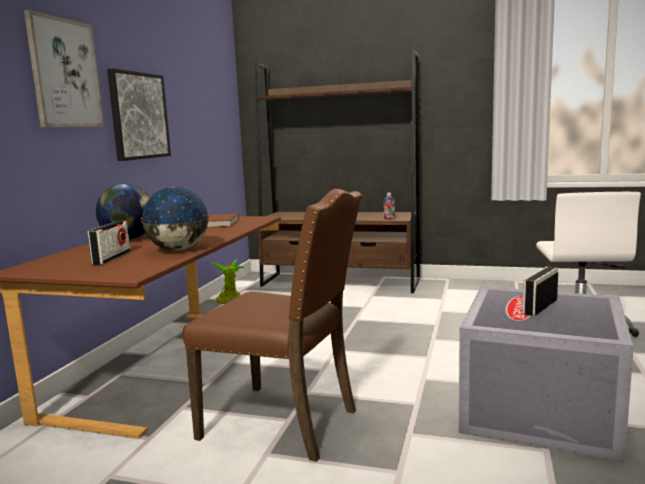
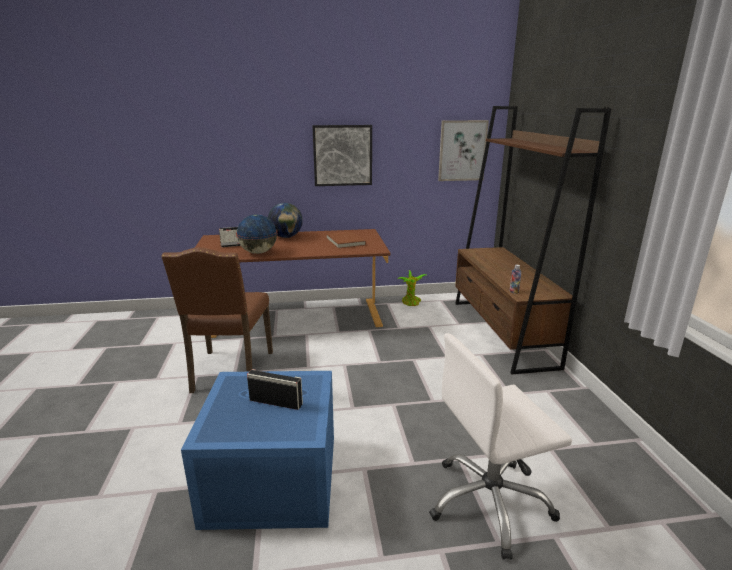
camera: 65 degrees right, 10 degrees up
picture [24,10,104,127] -> picture moved to [438,120,489,181]
grey storage box [459,286,634,462] -> blue storage box [181,371,334,530]

